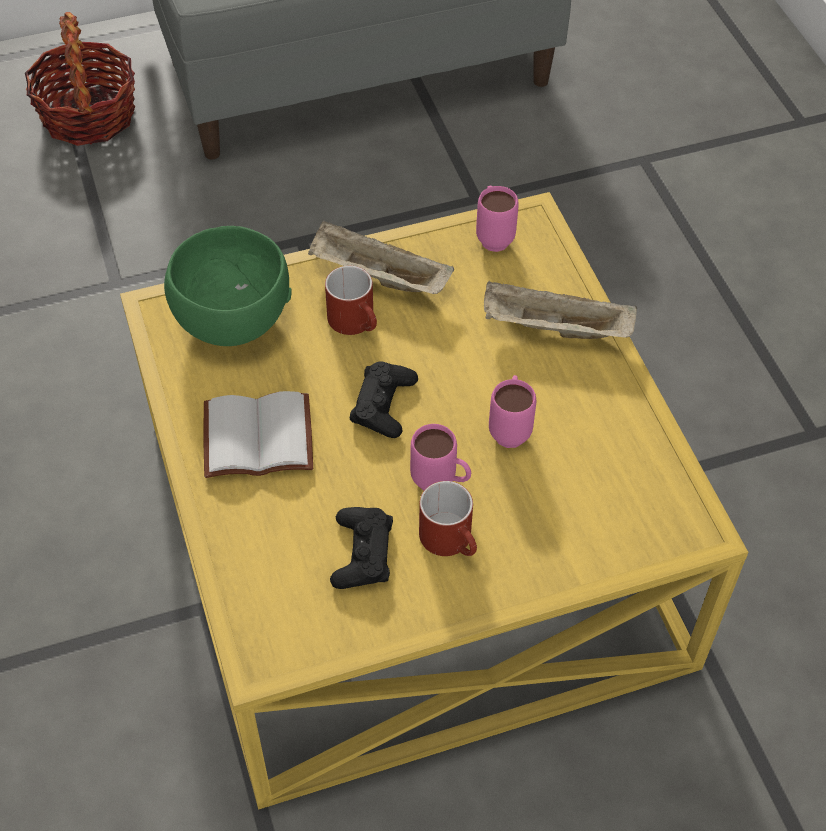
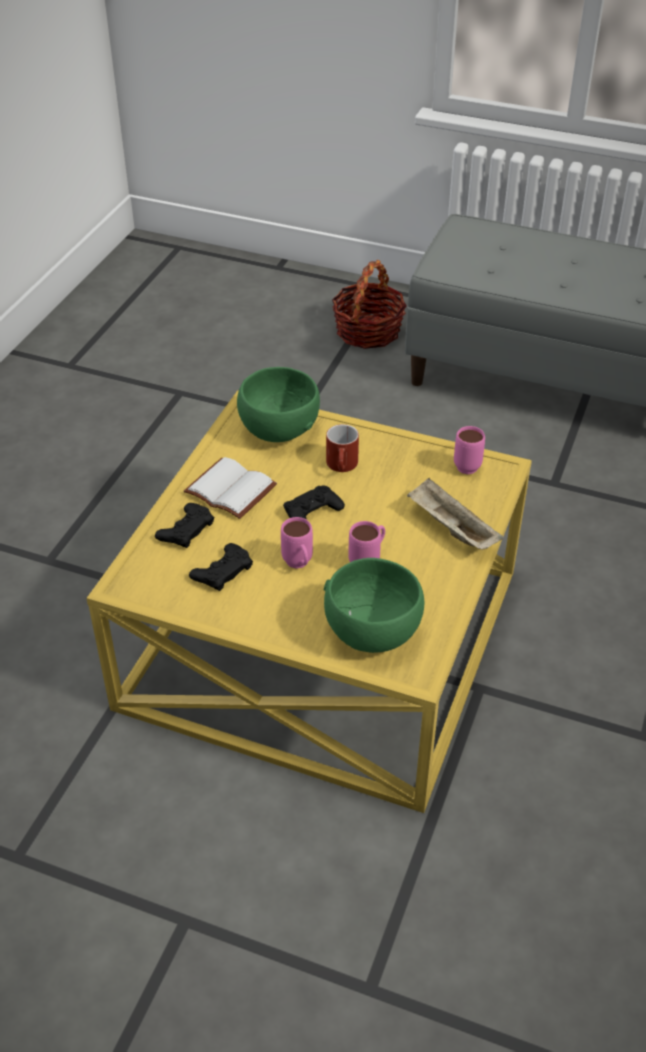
camera: 40 degrees right, 10 degrees down
beige tray [308,221,454,294] -> none
red mug [419,481,477,556] -> none
none -> black game controller [155,503,214,548]
none -> green bowl [324,558,424,653]

